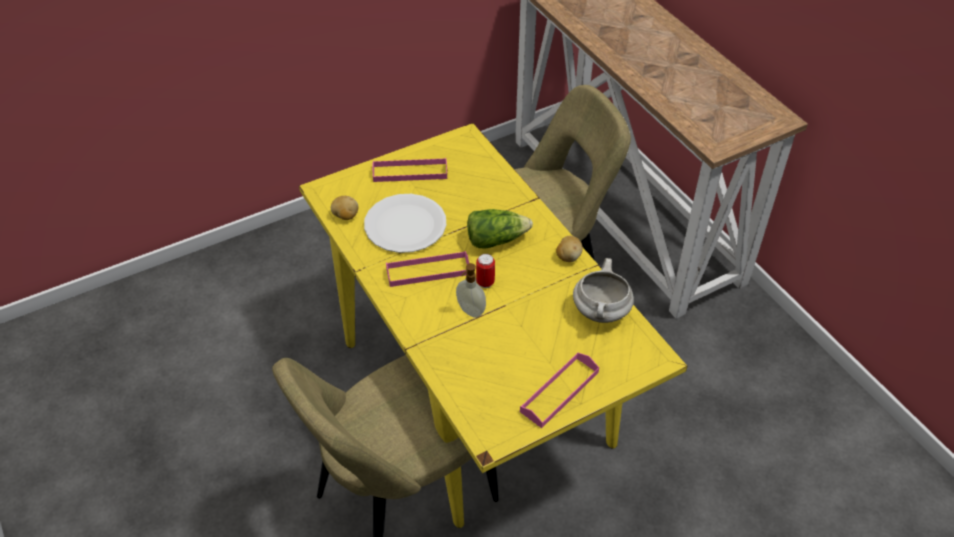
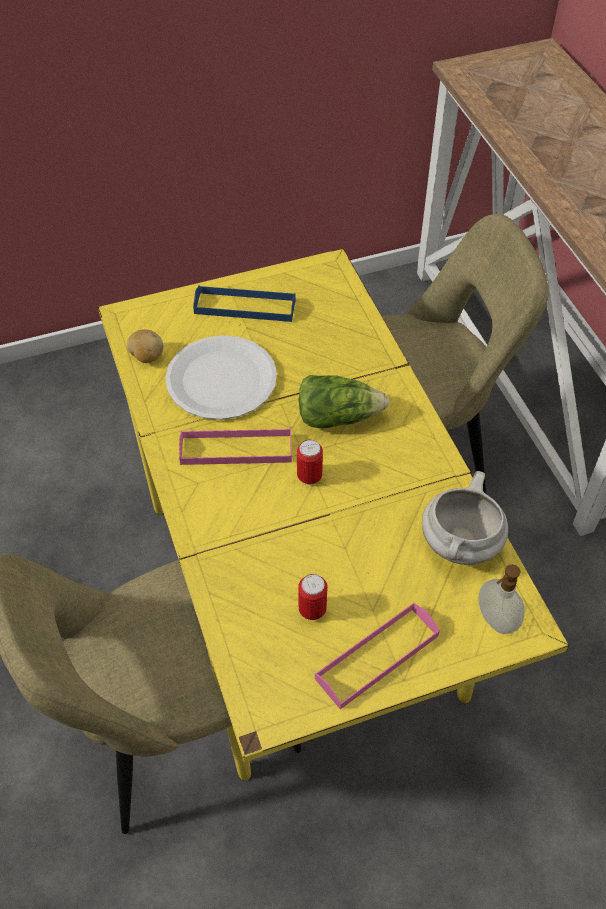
camera: 10 degrees right, 5 degrees up
pink tray [372,159,447,182] -> blue tray [193,285,296,322]
soap dispenser [456,263,486,318] -> soap dispenser moved to [479,564,525,634]
potato [556,236,583,262] -> none
none -> can [298,574,328,620]

